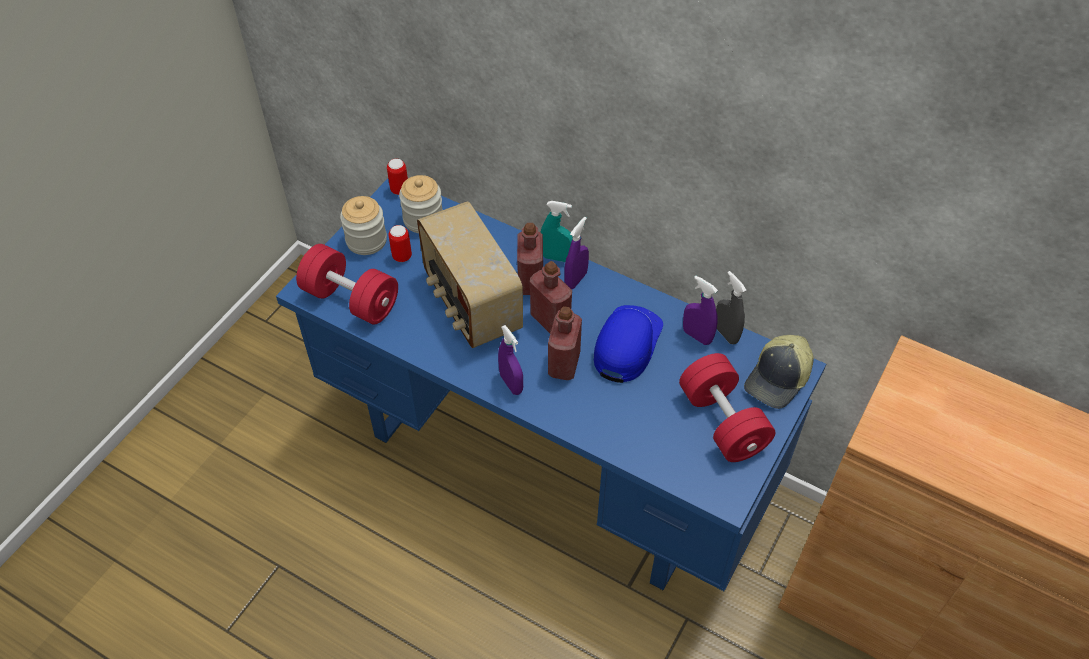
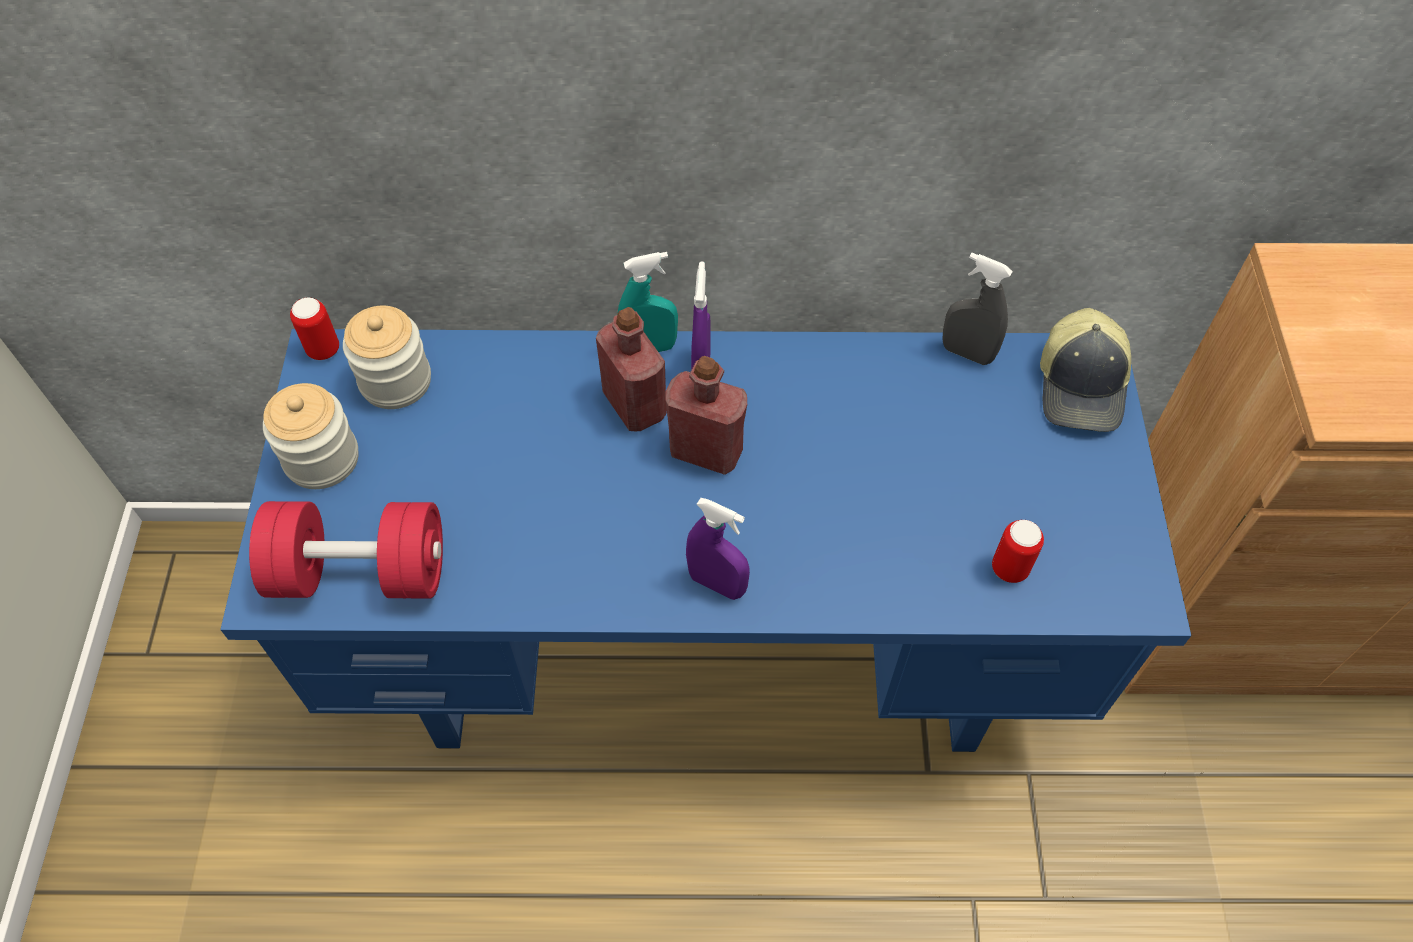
camera: 30 degrees left, 5 degrees up
can [389,225,412,262] -> can moved to [992,520,1044,583]
radio [417,201,523,348] -> none
red bottle [548,306,582,380] -> none
blue cap [594,305,663,383] -> none
red dumbbell [679,353,775,462] -> none
purple spray bottle [683,276,718,345] -> none

